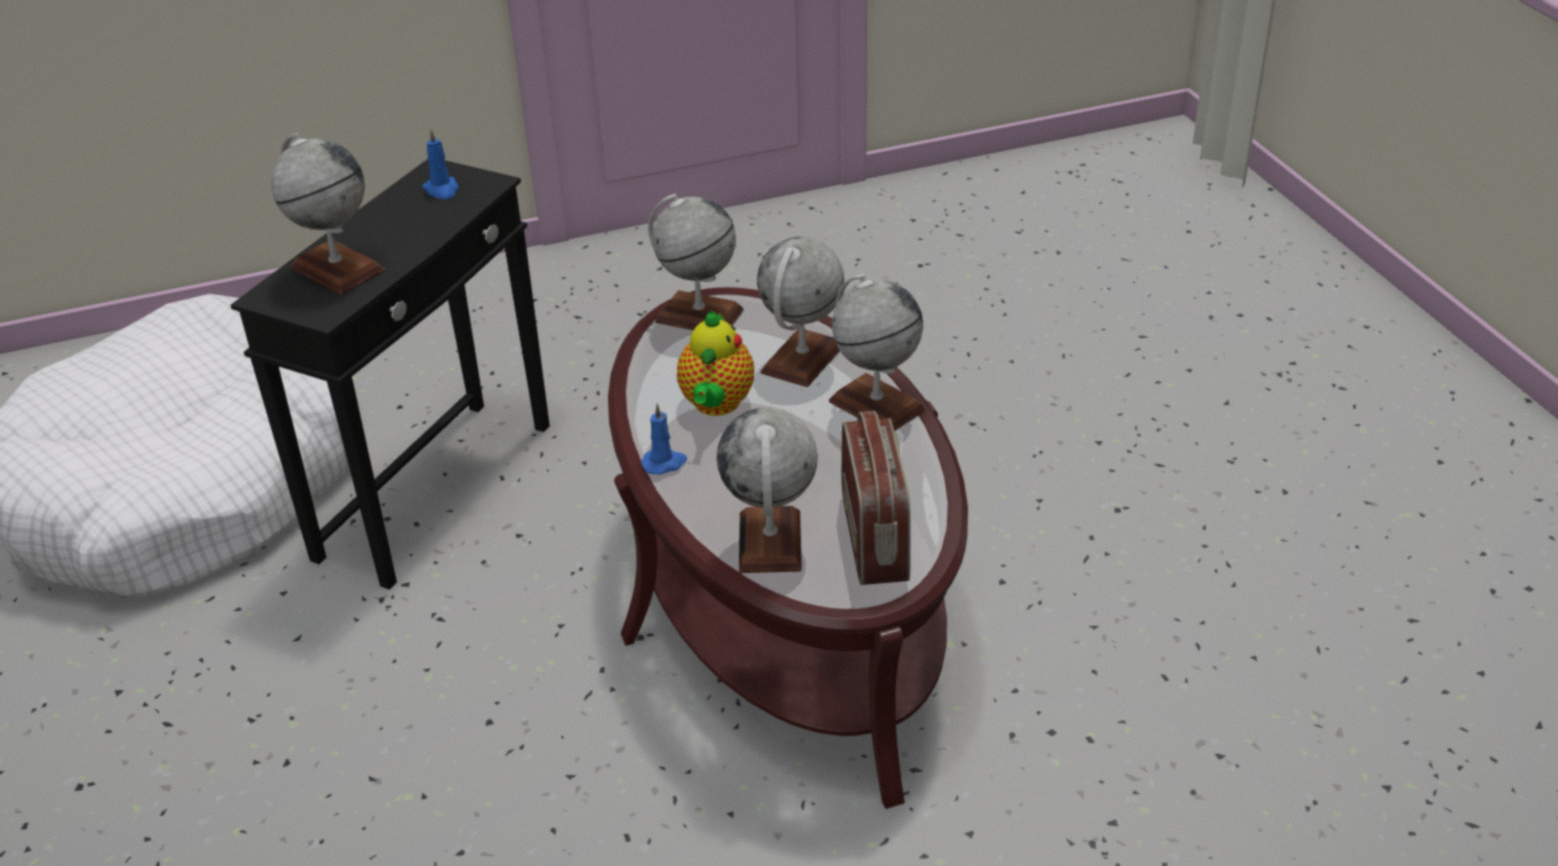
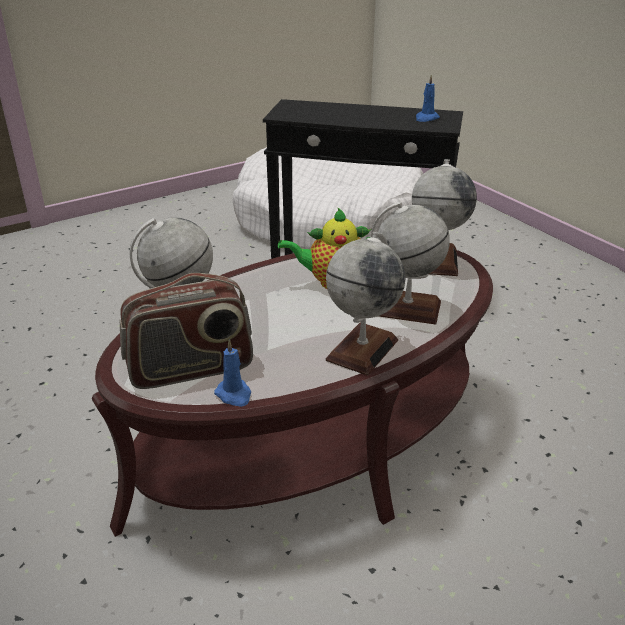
camera: 75 degrees right, 5 degrees down
globe [271,133,385,295] -> none
blue candle [641,403,687,475] -> blue candle moved to [214,339,251,407]

